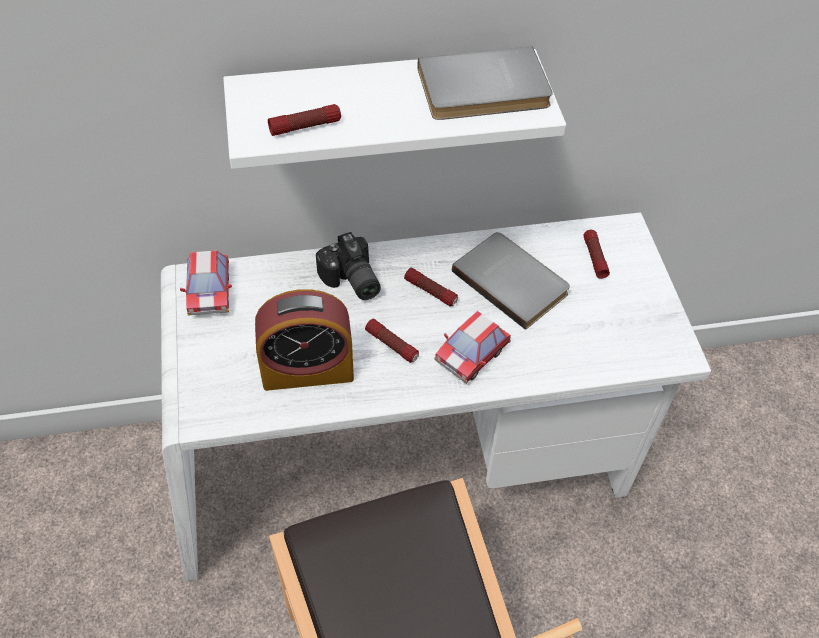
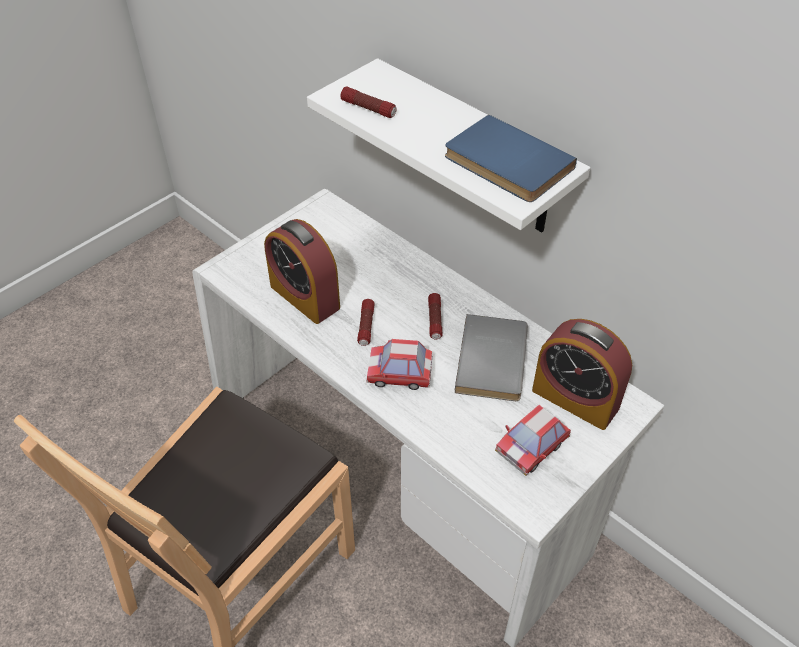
camera: 55 degrees right, 5 degrees down
toy car [180,250,232,316] -> toy car moved to [495,405,571,476]
camera [316,232,381,300] -> none
grey book [418,46,553,120] -> blue book [445,115,577,202]
flashlight [583,230,610,279] -> alarm clock [532,319,632,430]

